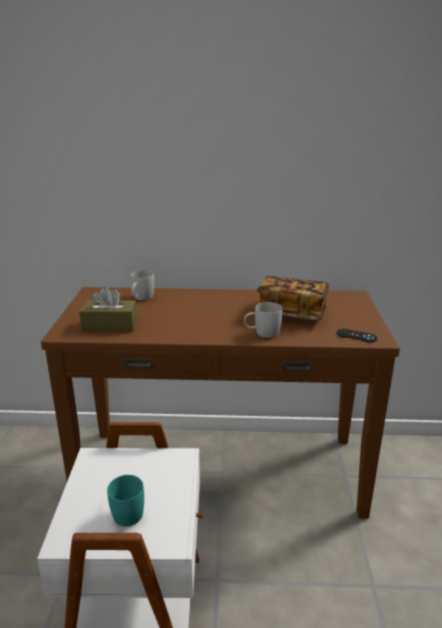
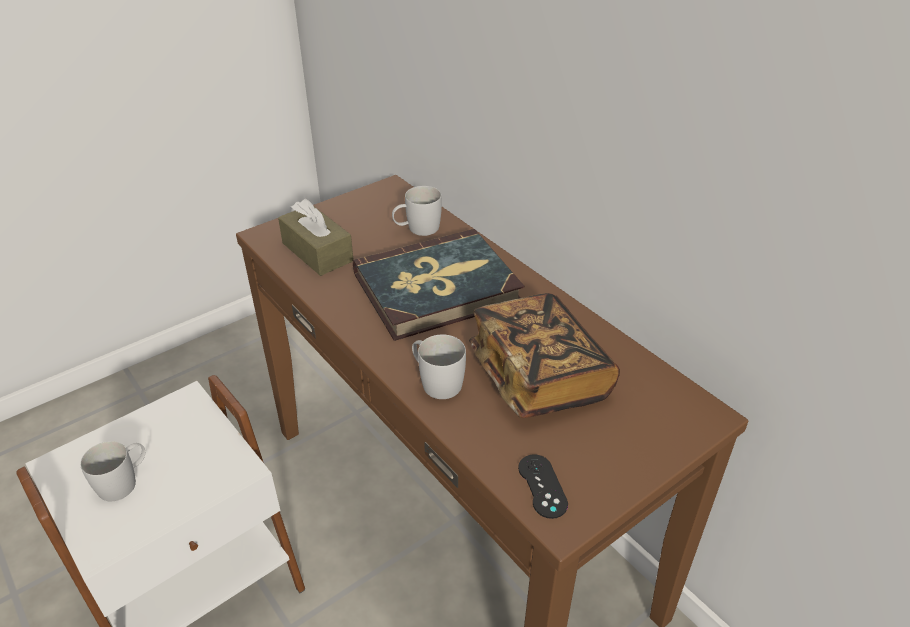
camera: 50 degrees right, 15 degrees up
turquoise mug [107,475,144,527] -> white mug [80,441,145,501]
none -> book [353,229,524,341]

